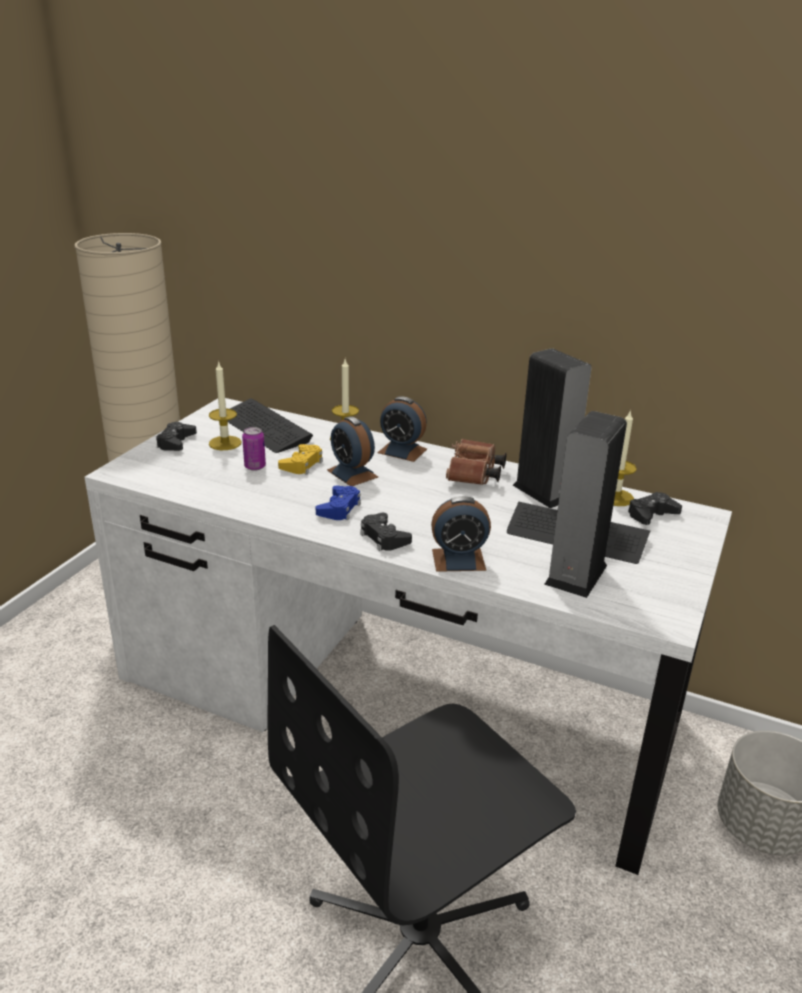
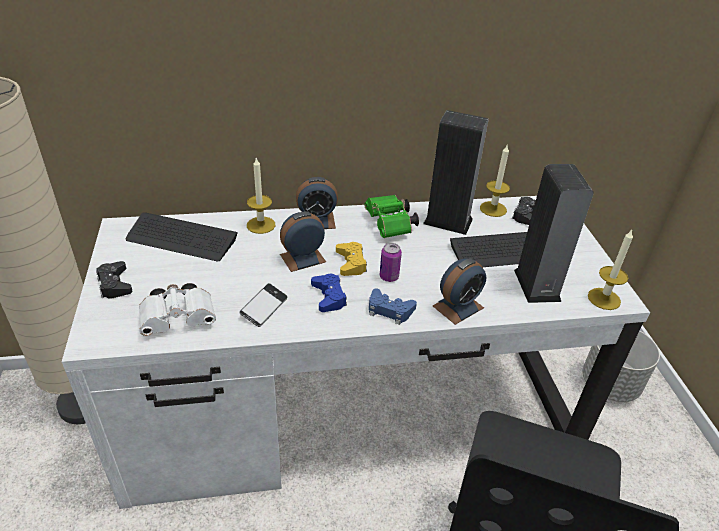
camera: 35 degrees left, 10 degrees up
candle [209,361,242,450] -> candle moved to [588,230,633,310]
can [242,427,266,471] -> can moved to [380,243,402,282]
yellow game controller [278,444,323,475] -> yellow game controller moved to [336,242,367,276]
alarm clock [327,416,378,486] -> alarm clock turned 135 degrees clockwise [280,212,326,272]
black game controller [360,513,412,551] -> blue game controller [369,288,417,325]
brown binoculars [446,439,506,485] -> green binoculars [364,195,419,238]
none -> white binoculars [139,283,216,336]
none -> phone [239,283,287,327]

